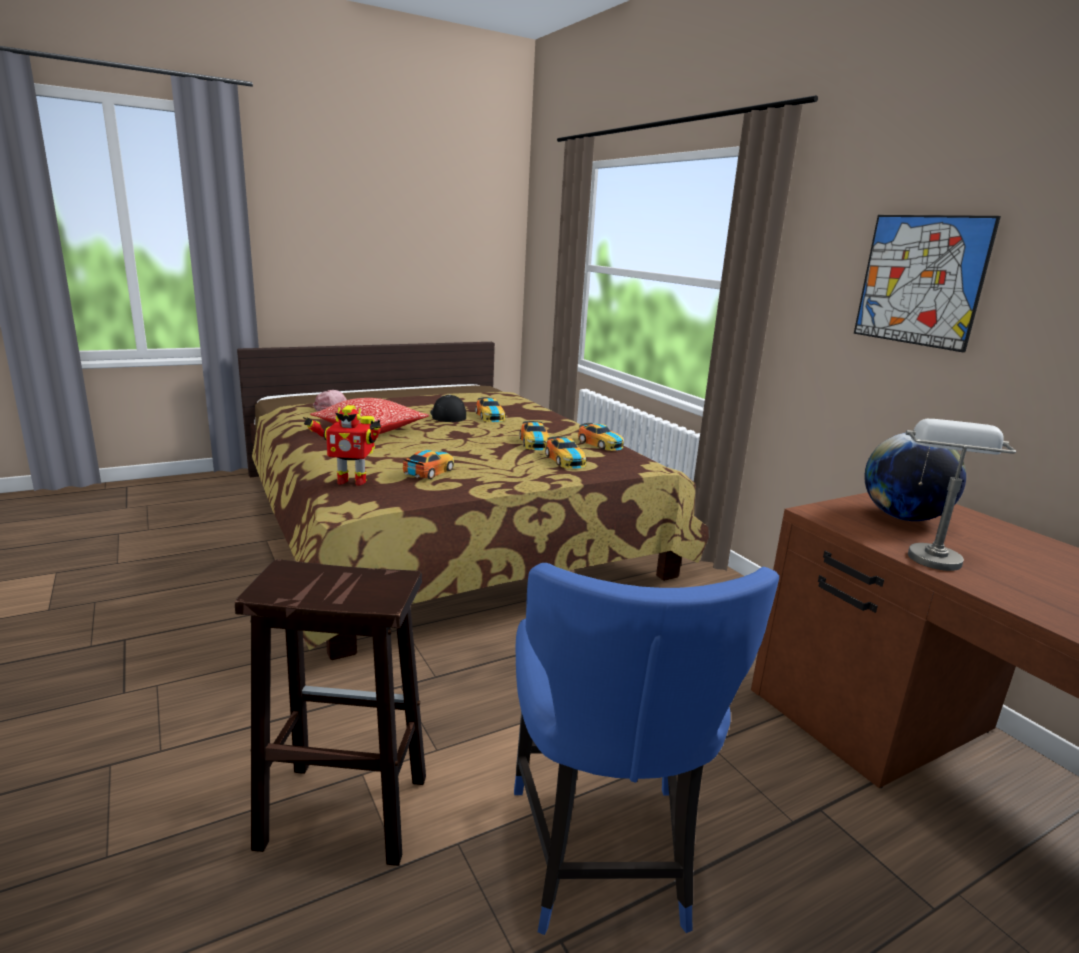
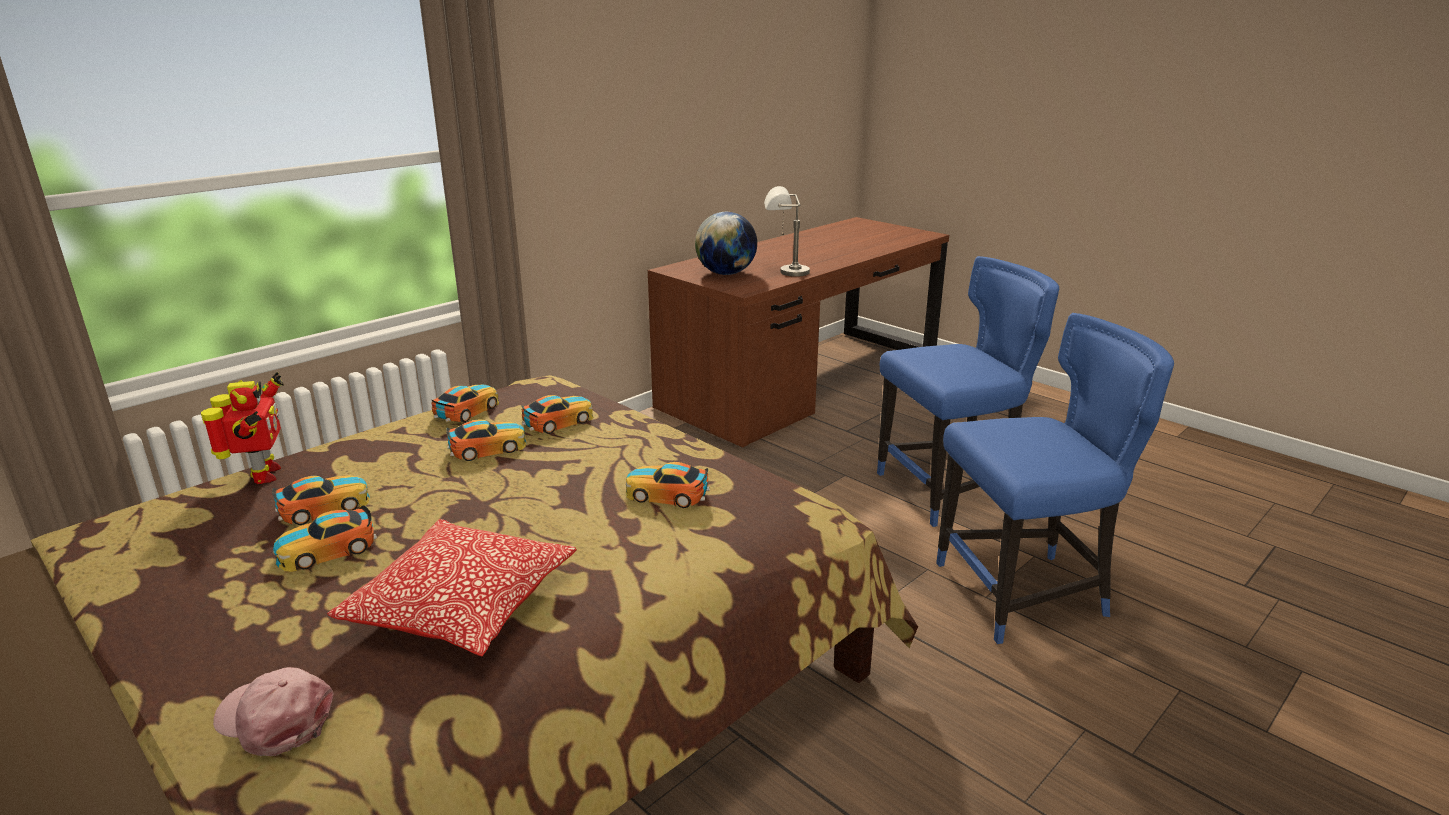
camera: 105 degrees left, 5 degrees up
brown stool [235,559,426,866] -> blue chair [936,313,1174,644]
toy robot [303,405,381,486] -> toy robot moved to [201,372,284,484]
cap [430,395,466,422] -> toy car [273,505,377,572]
picture [854,215,1001,353] -> none

